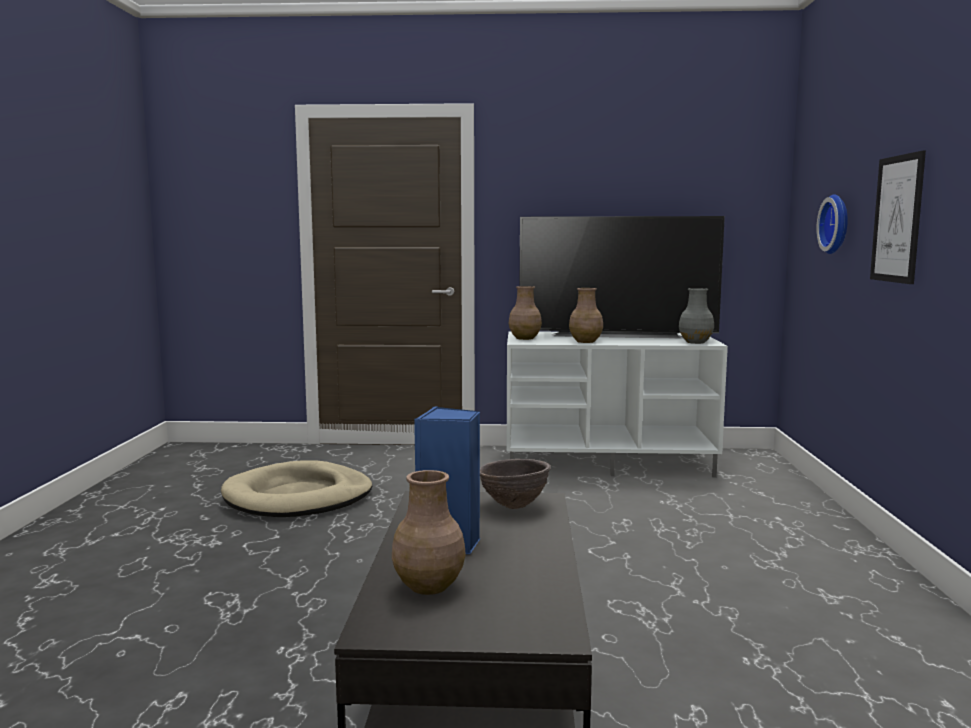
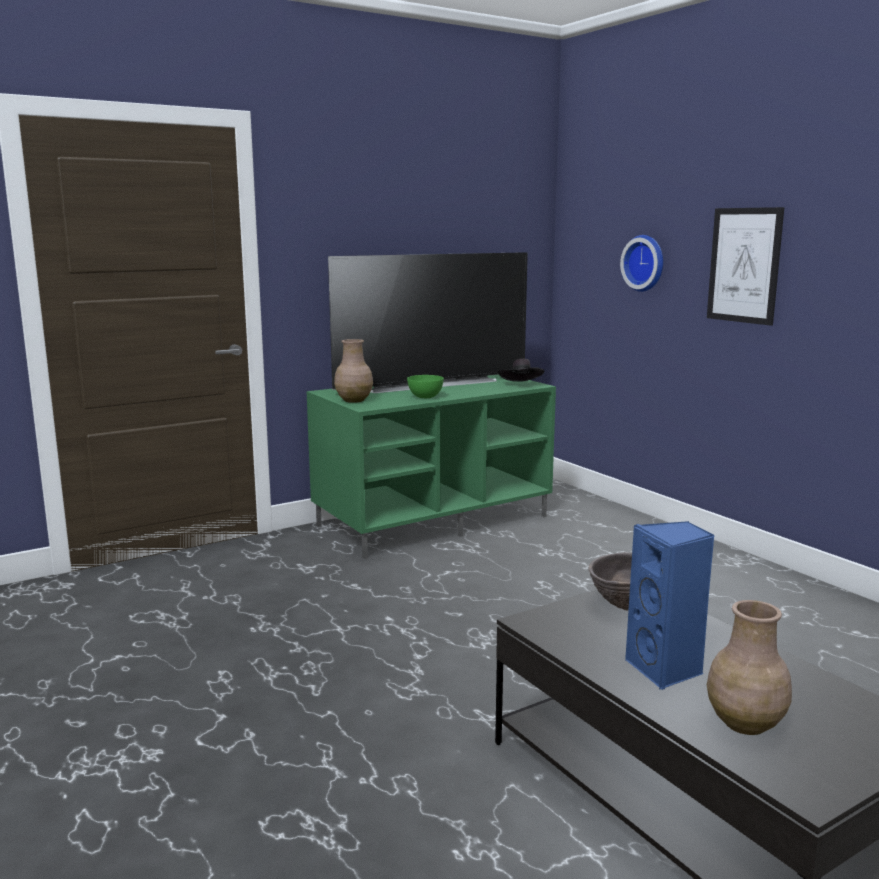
camera: 35 degrees left, 5 degrees up
beige dog bed [221,460,372,517] -> none
white tv stand [507,331,728,478] -> green tv stand [307,375,556,559]
brown vase [569,288,603,343] -> green bowl [407,375,444,398]
grey vase [679,288,714,344] -> black hat [498,359,545,382]

